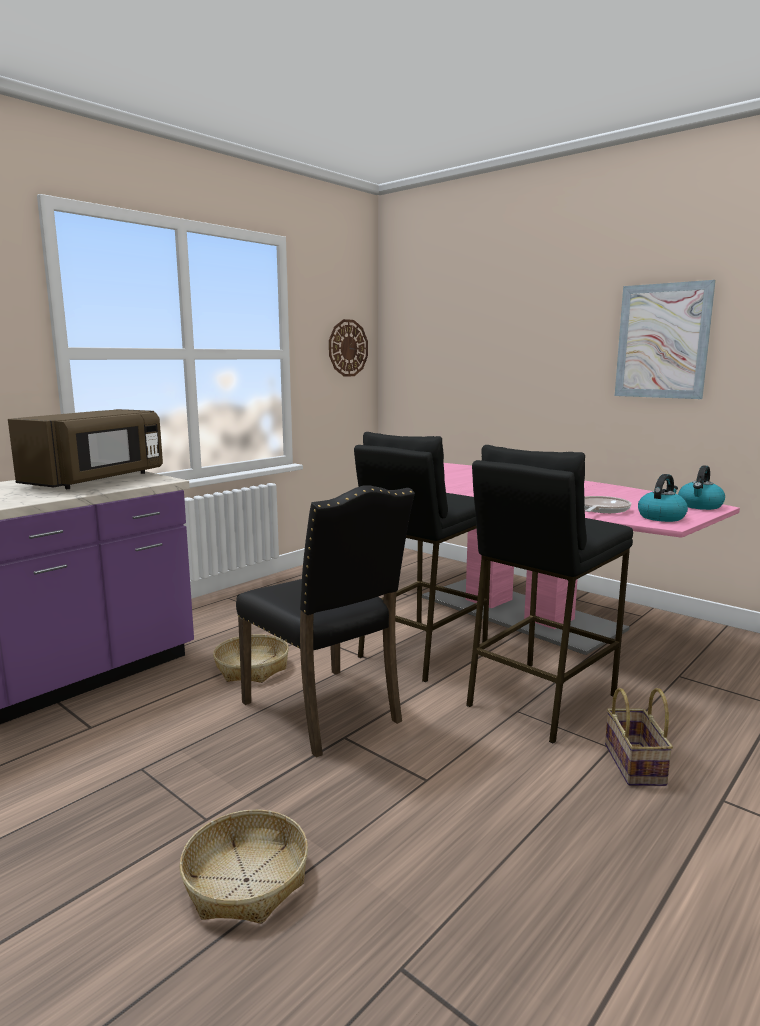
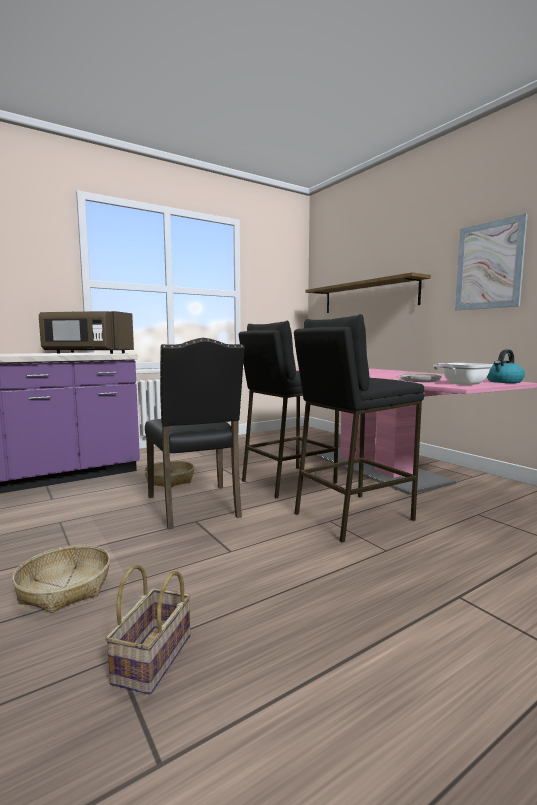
camera: 15 degrees right, 5 degrees down
brown microwave [8,409,163,489] -> brown microwave turned 60 degrees clockwise [39,311,134,354]
wall clock [329,319,368,377] -> none
basket [605,688,673,786] -> basket moved to [105,565,191,695]
kettle [638,474,688,522] -> frying pan [434,363,493,385]
none -> shelf [305,272,431,313]

